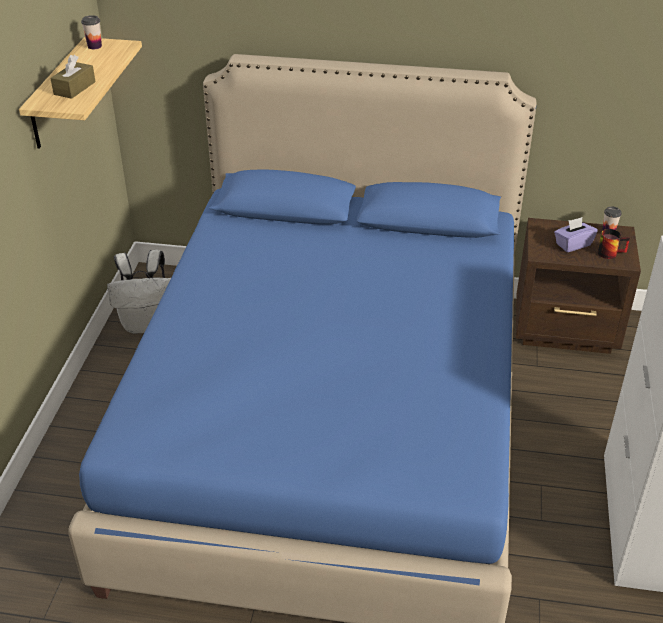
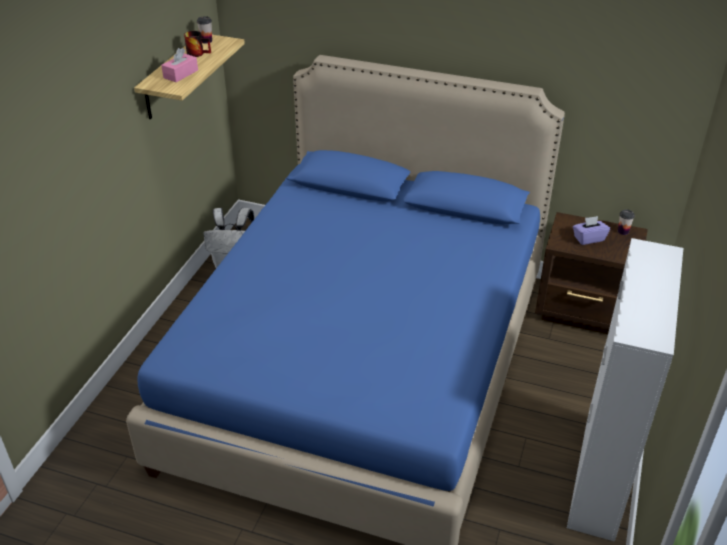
camera: 10 degrees right, 0 degrees up
brown tissue box [50,55,95,99] -> pink tissue box [161,48,198,82]
mug [597,229,630,259] -> mug moved to [184,31,211,57]

